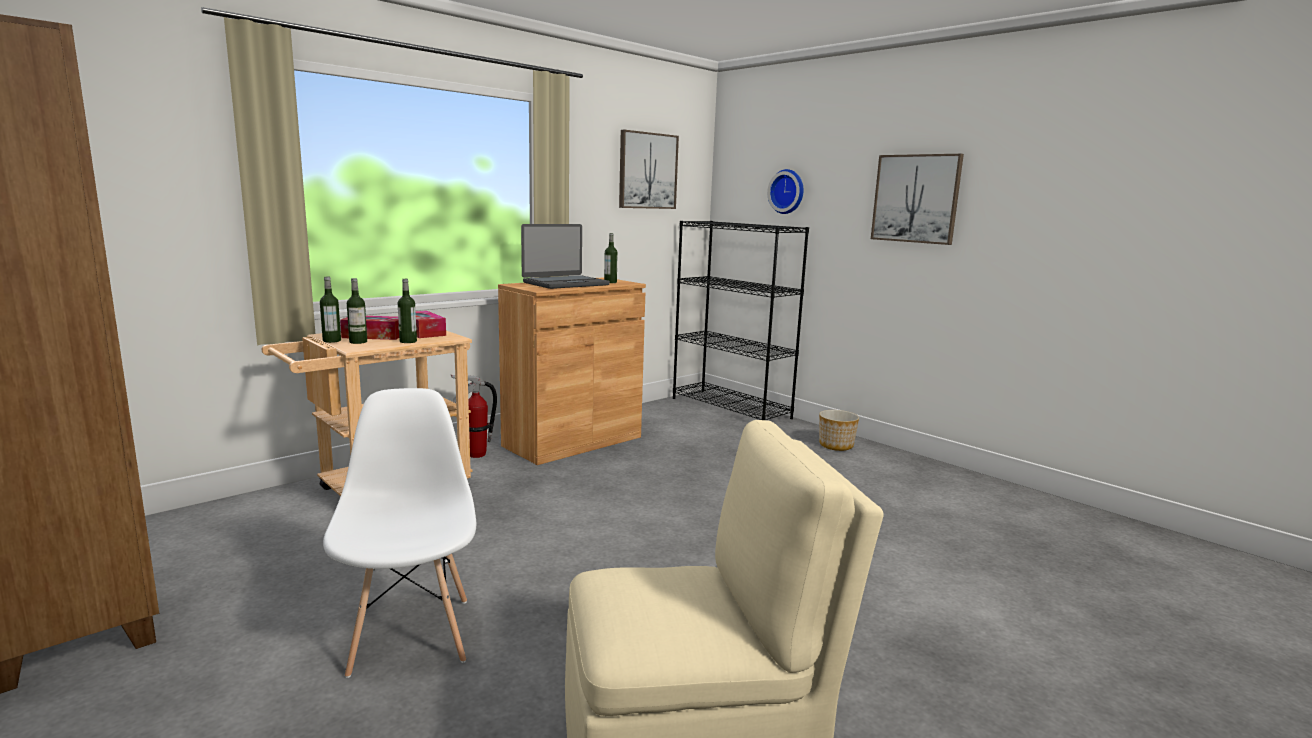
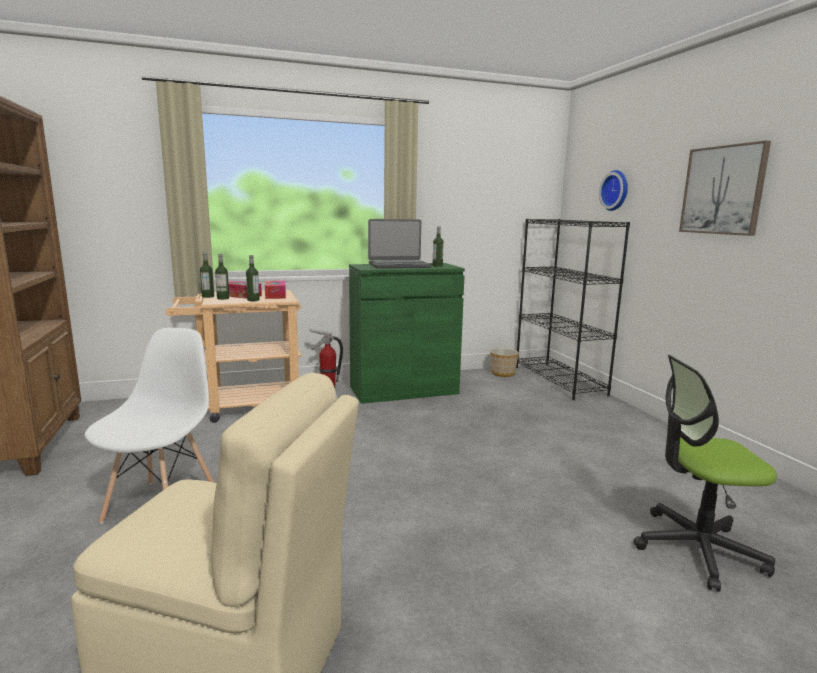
camera: 25 degrees right, 0 degrees up
brown cabinet [498,277,646,465] -> green cabinet [349,263,465,404]
picture [619,130,679,209] -> none
planter [819,410,859,451] -> planter moved to [490,348,519,377]
none -> office chair [633,355,777,592]

